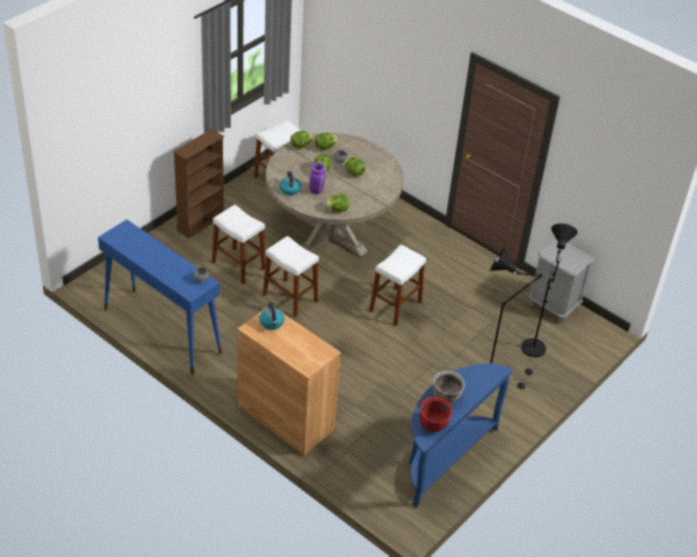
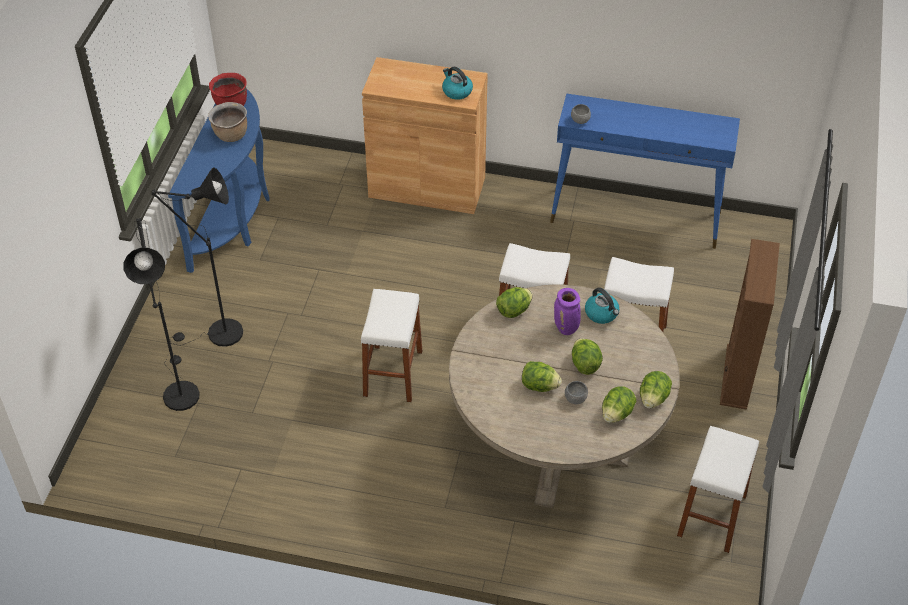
camera: 155 degrees right, 5 degrees up
grey nightstand [529,238,594,324] -> none

